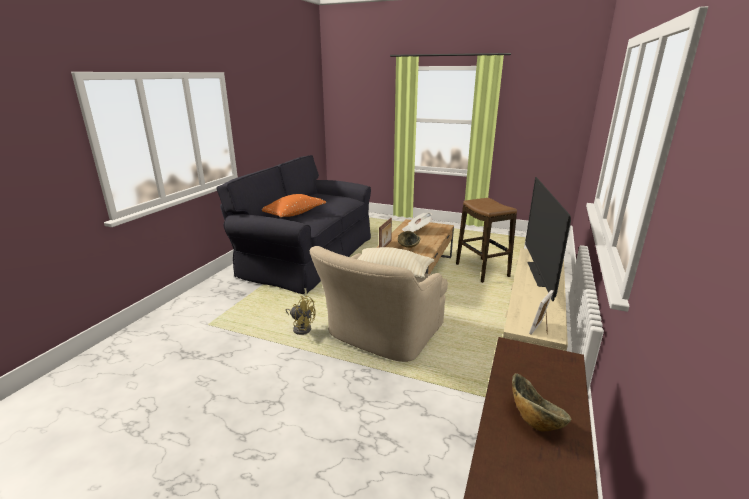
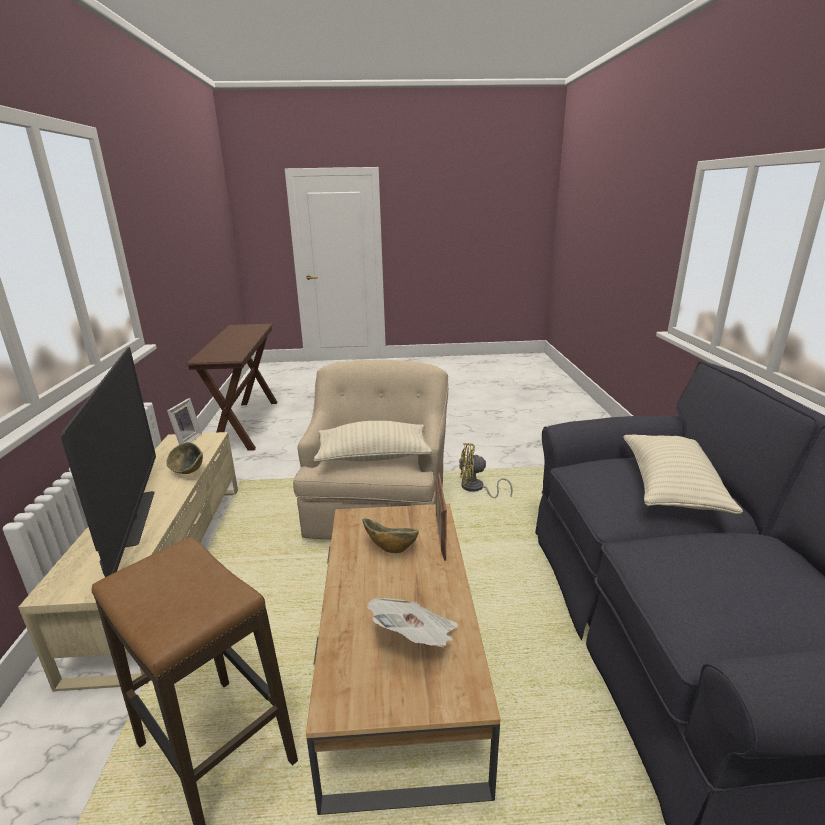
camera: 155 degrees right, 0 degrees up
orange pillow [262,194,326,217] -> beige pillow [623,434,743,514]
bowl [512,373,571,432] -> bowl moved to [166,442,203,474]

